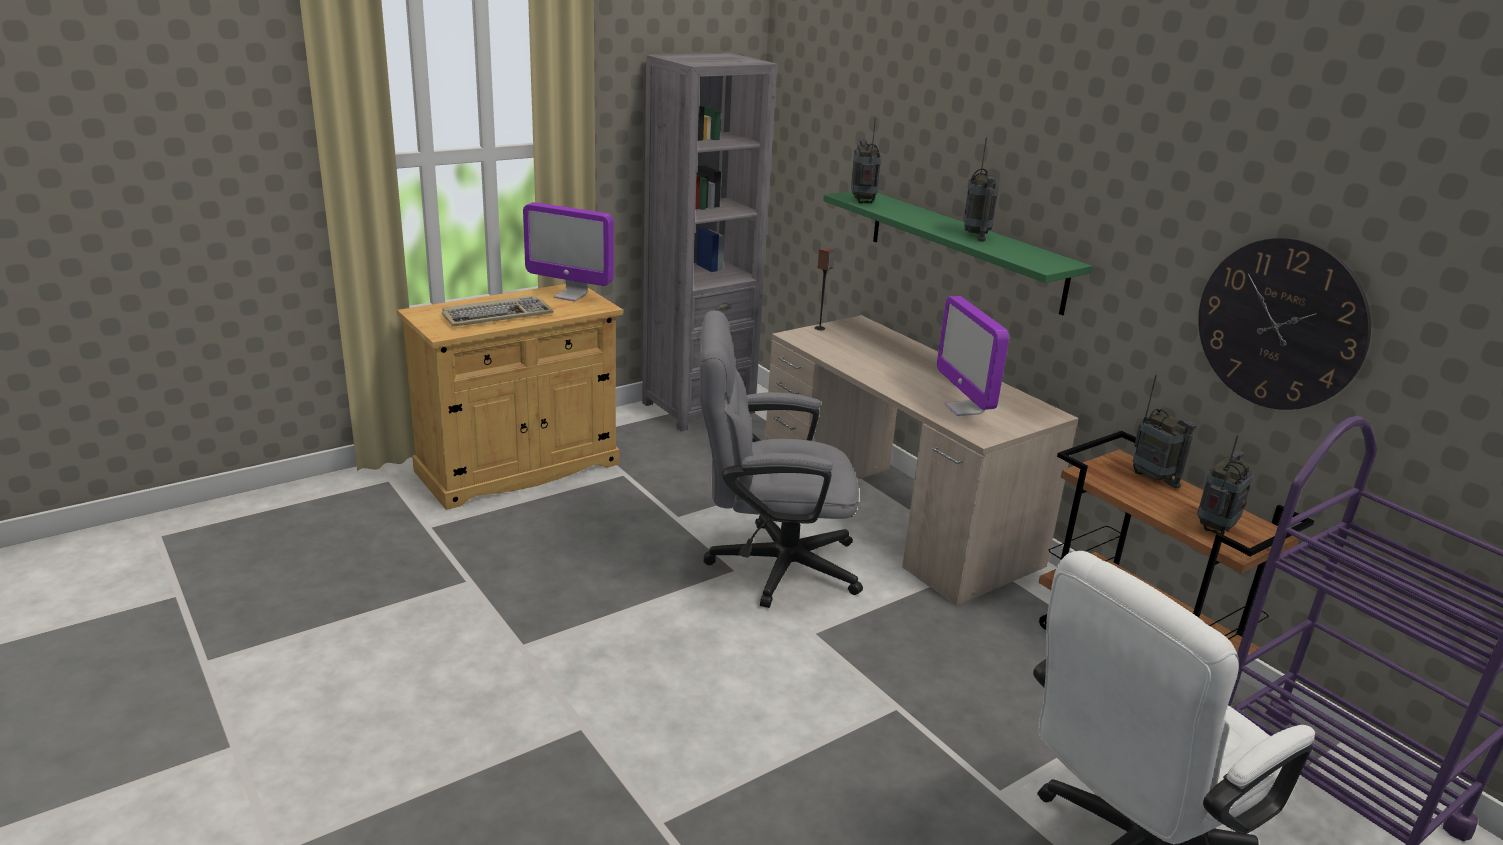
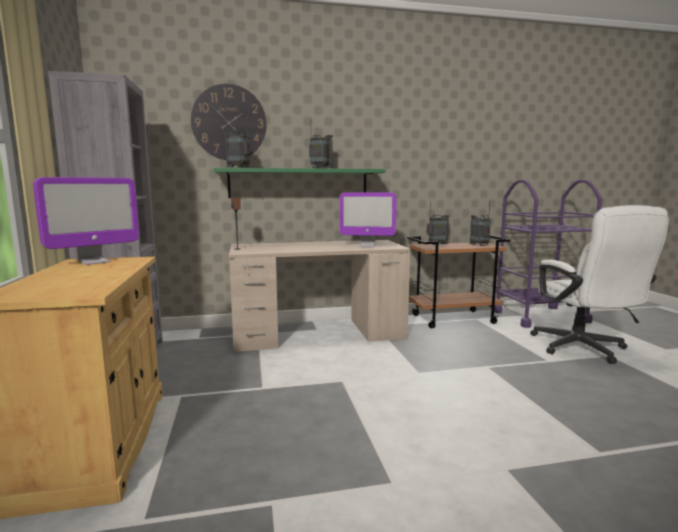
camera: 65 degrees left, 15 degrees down
keyboard [442,296,554,327] -> none
grey office chair [700,310,863,608] -> none
wall clock [1198,237,1371,410] -> wall clock moved to [191,84,267,160]

